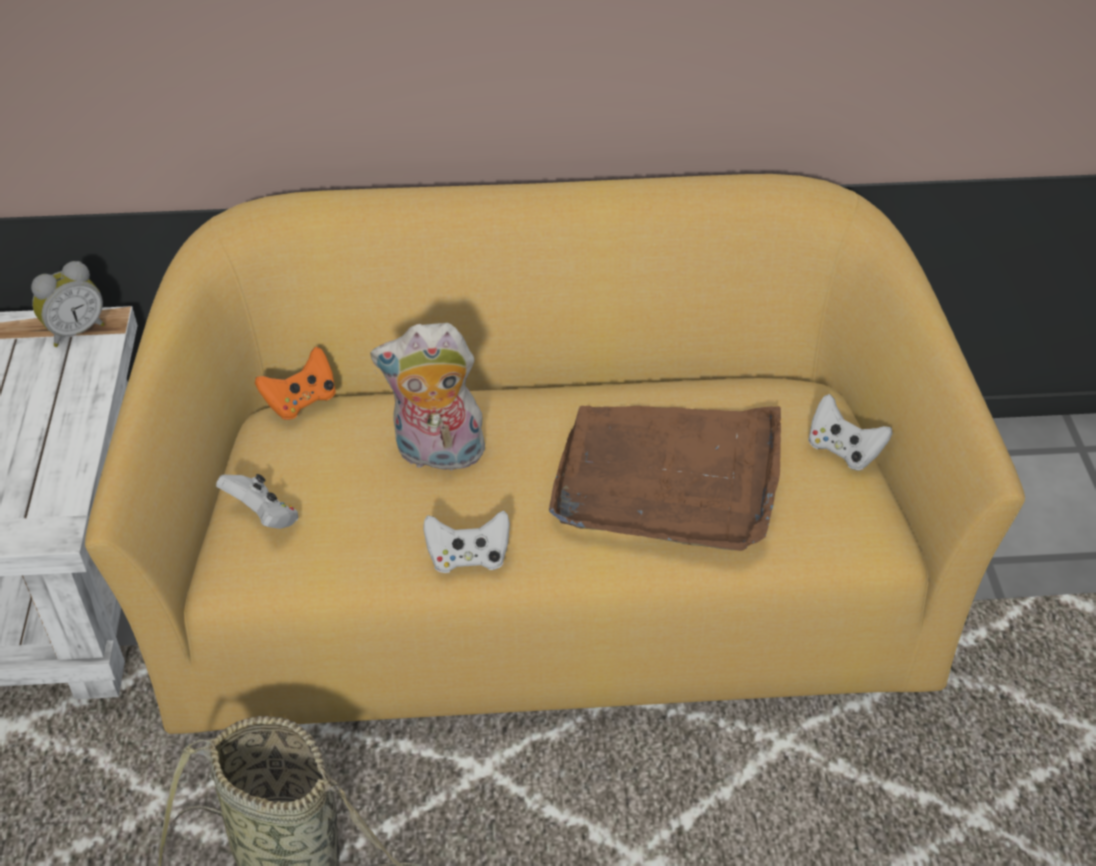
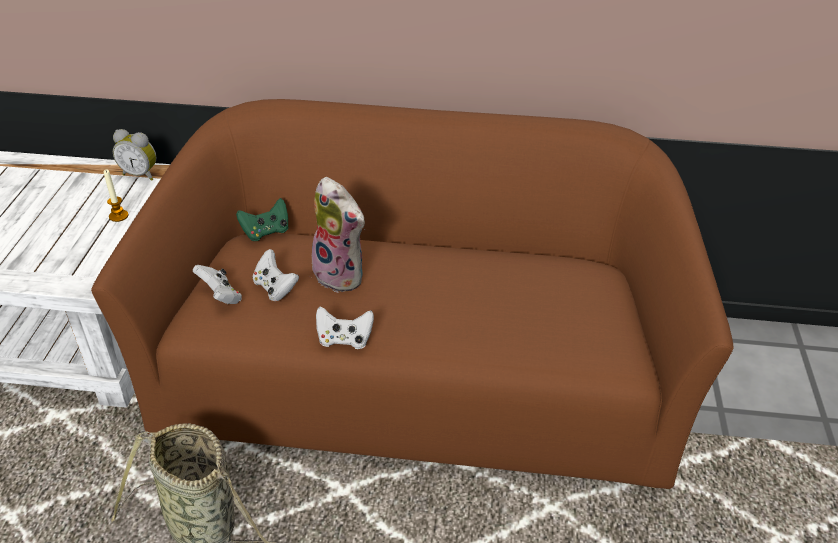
camera: 10 degrees right, 5 degrees down
alarm clock [31,261,105,347] -> alarm clock turned 45 degrees clockwise [113,129,157,181]
yellow sofa [85,174,1025,734] -> brown sofa [91,99,733,489]
orange game controller [255,347,336,420] -> green game controller [236,198,289,241]
plush toy [370,323,485,476] -> plush toy turned 150 degrees counterclockwise [310,177,366,293]
brown tray [549,406,781,551] -> none
white game controller [808,394,893,471] -> white game controller moved to [253,249,299,301]
none -> candle [103,170,128,222]

